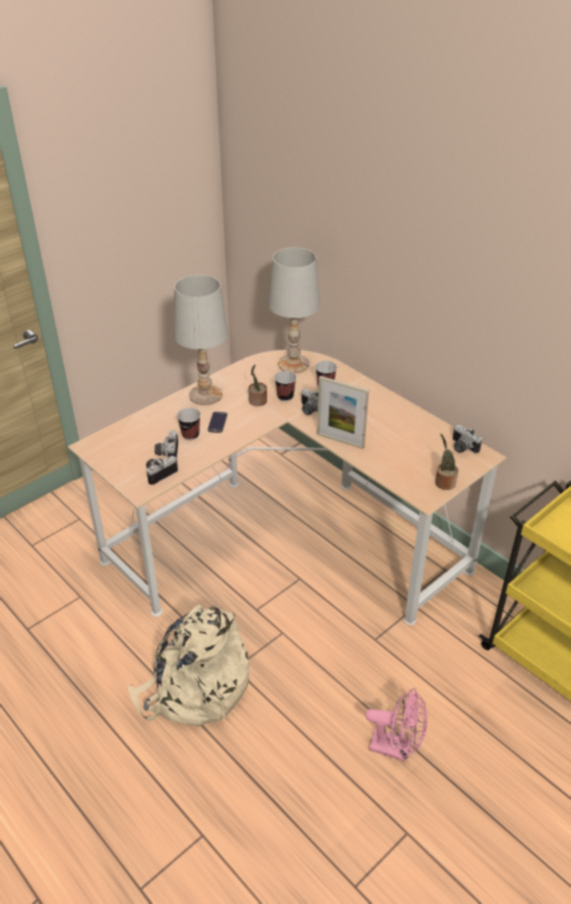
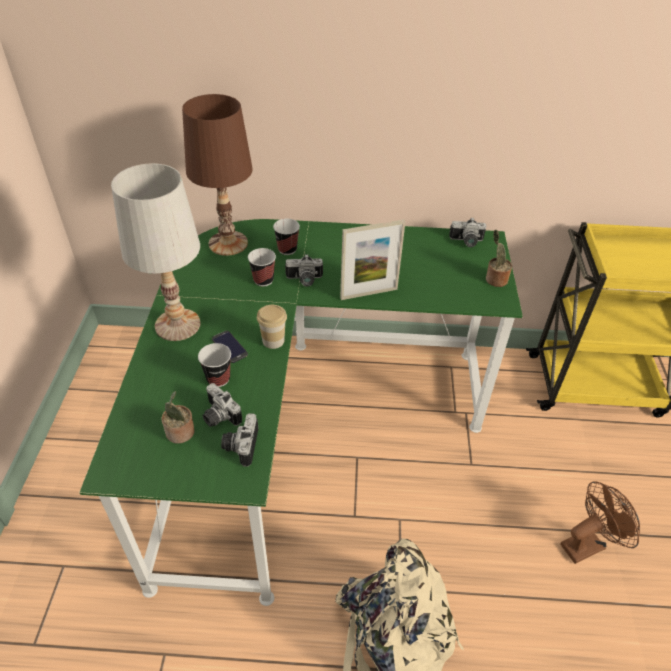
camera: 45 degrees left, 5 degrees up
beige desk [68,350,506,625] -> green desk [79,219,523,606]
potted plant [248,364,267,406] -> potted plant moved to [162,391,195,444]
white table lamp [268,247,320,373] -> brown table lamp [182,94,253,256]
pink fan [365,688,427,762] -> brown fan [560,481,640,564]
none -> cup [257,305,287,349]

